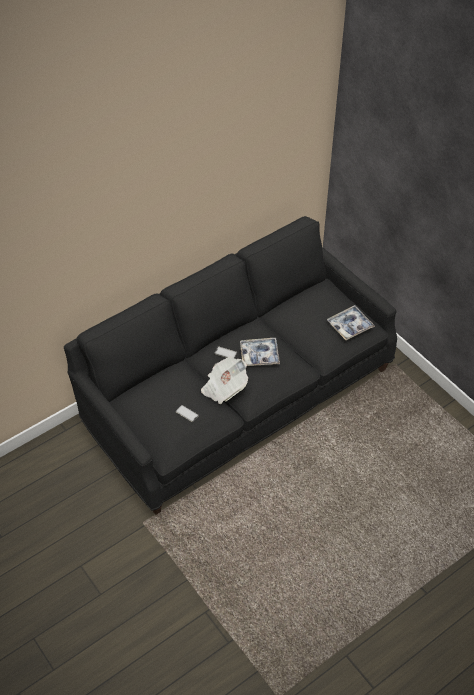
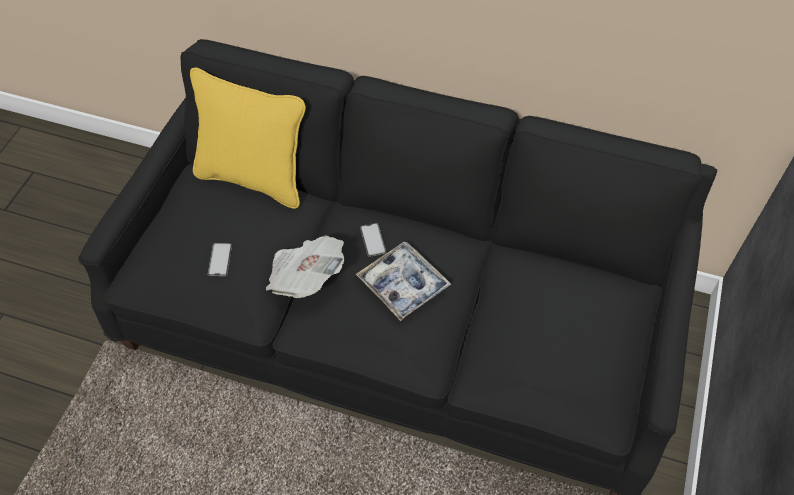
camera: 55 degrees right, 5 degrees up
tray [327,305,375,340] -> none
none -> yellow pillow [190,67,306,209]

